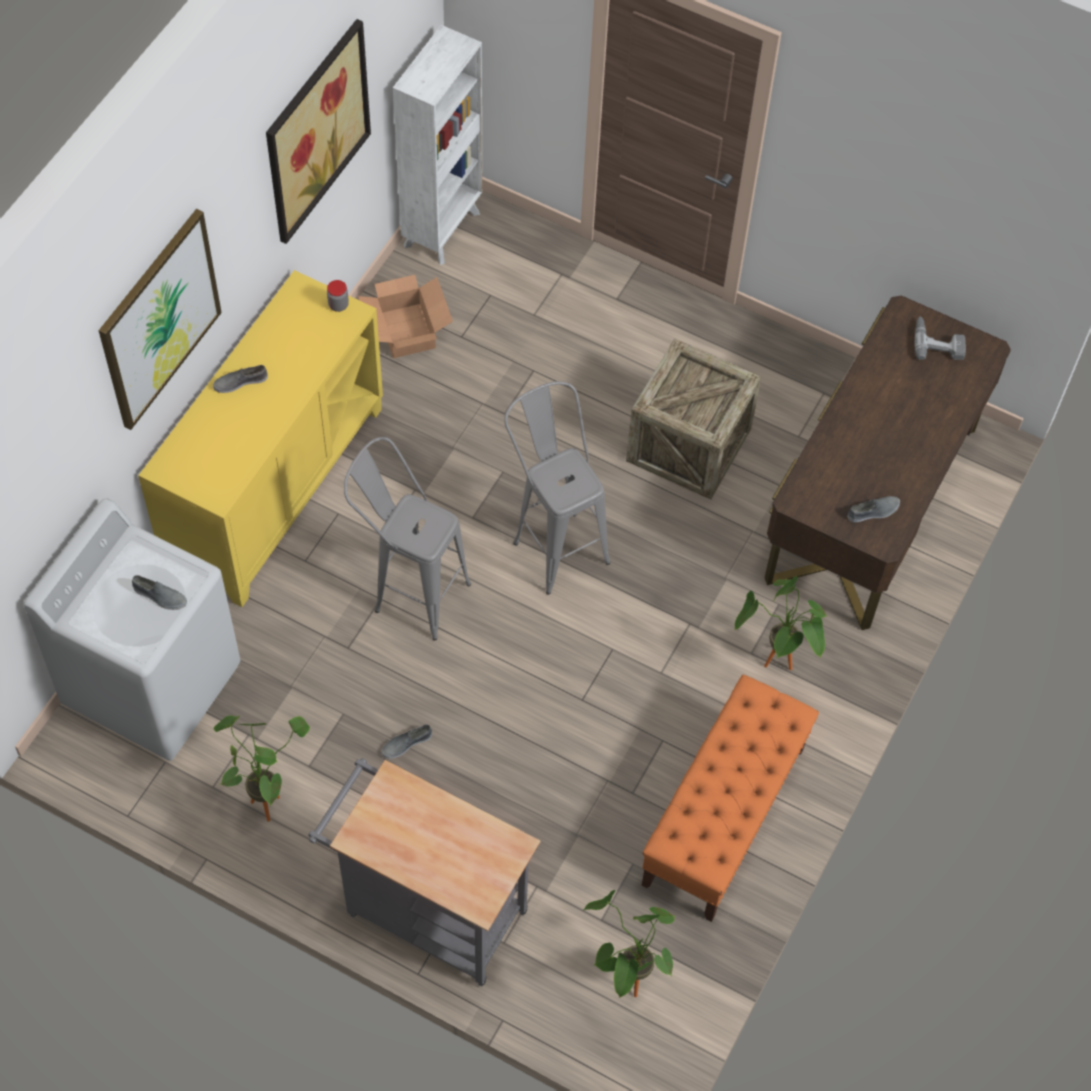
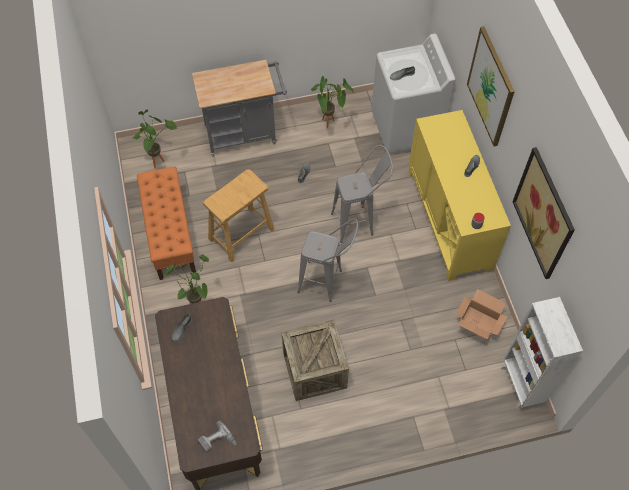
camera: 140 degrees right, 0 degrees up
none -> beige stool [203,169,274,262]

